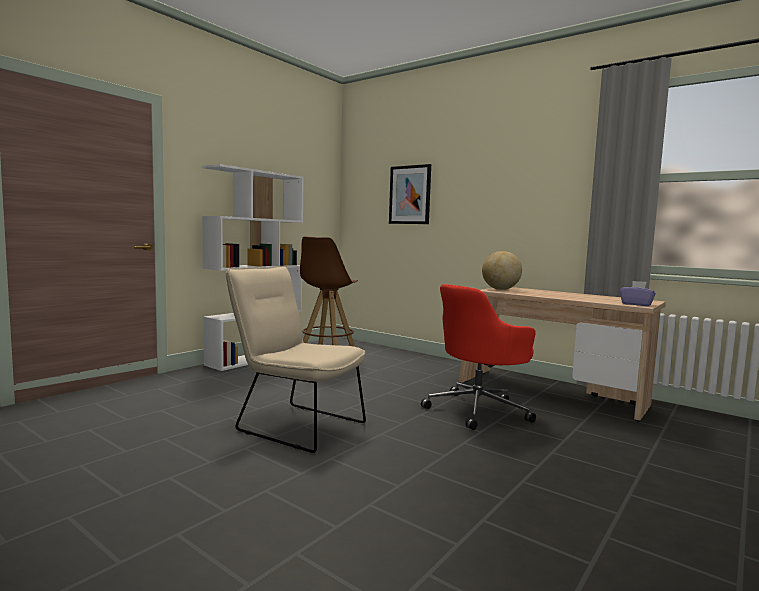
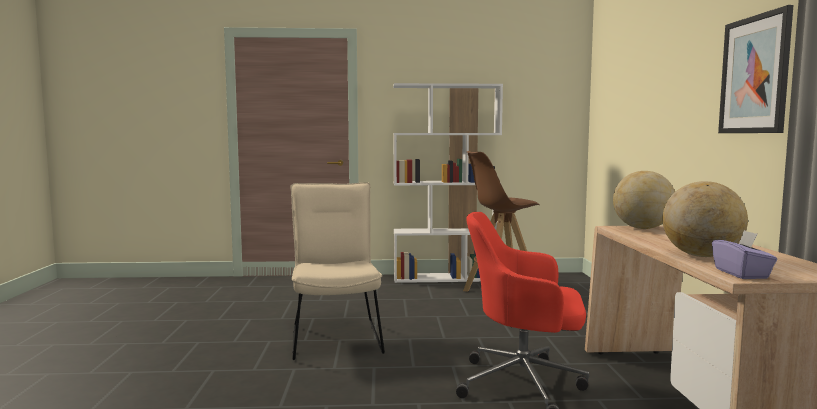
camera: 50 degrees right, 0 degrees up
picture [389,164,431,224] -> picture moved to [718,5,793,133]
none -> globe [662,181,748,257]

